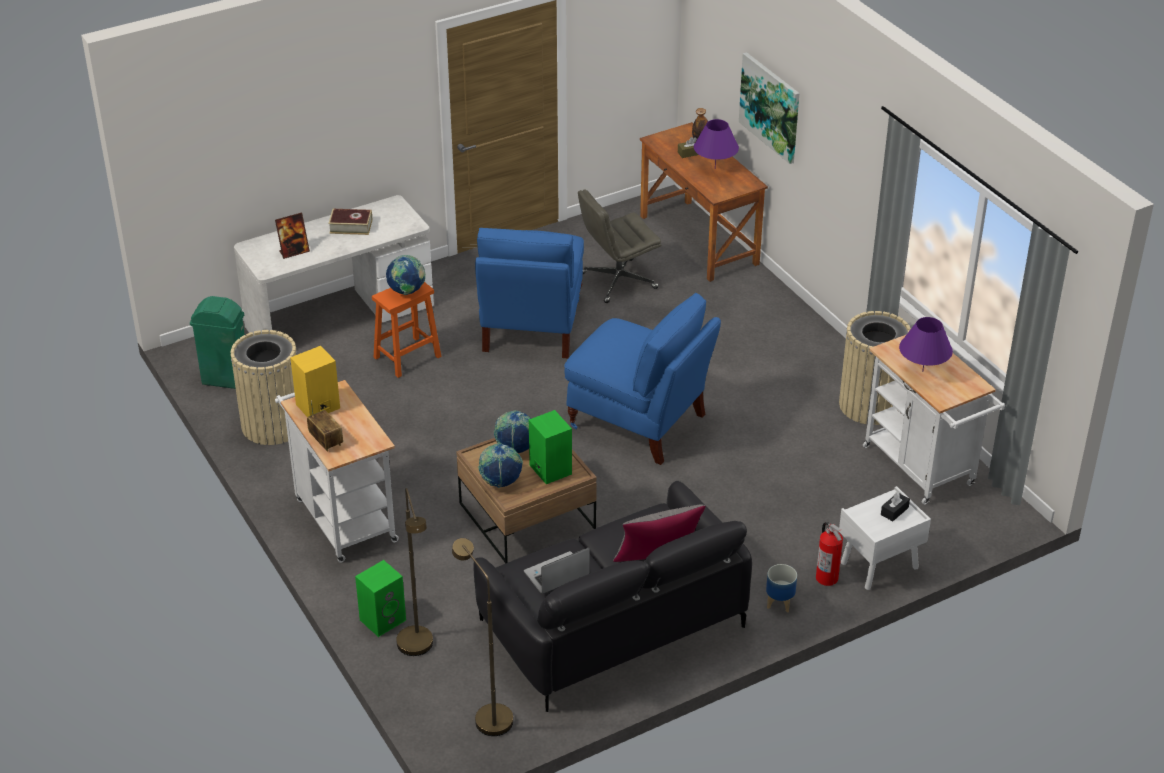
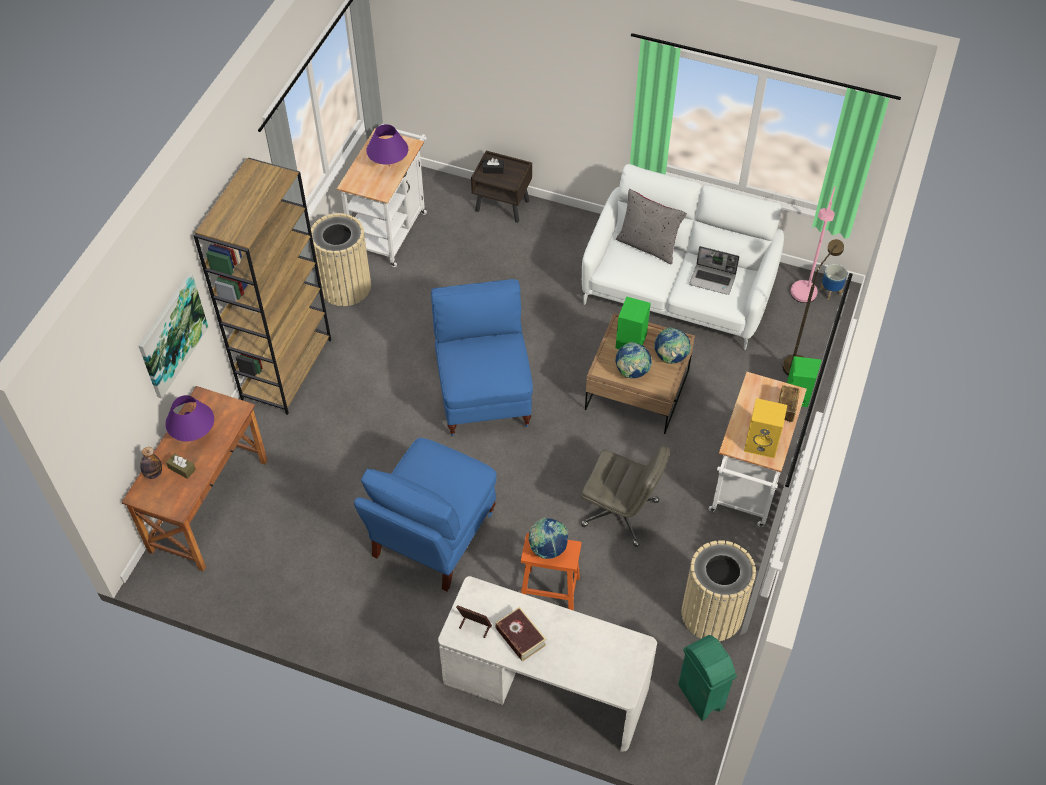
camera: 130 degrees left, 15 degrees up
picture frame [275,212,310,259] -> picture frame moved to [456,605,492,638]
brown floor lamp [452,538,513,736] -> pink floor lamp [790,186,835,303]
black sofa [473,481,752,712] -> white sofa [582,164,784,350]
blue chair [475,228,584,359] -> blue chair turned 150 degrees clockwise [354,438,497,592]
grey office chair [578,189,661,303] -> grey office chair moved to [581,446,670,547]
planter [766,564,797,613] -> planter moved to [820,264,847,300]
fire extinguisher [816,522,843,586] -> none
white nightstand [839,486,931,590] -> brown nightstand [471,151,532,223]
none -> brown bookcase [194,157,331,415]

